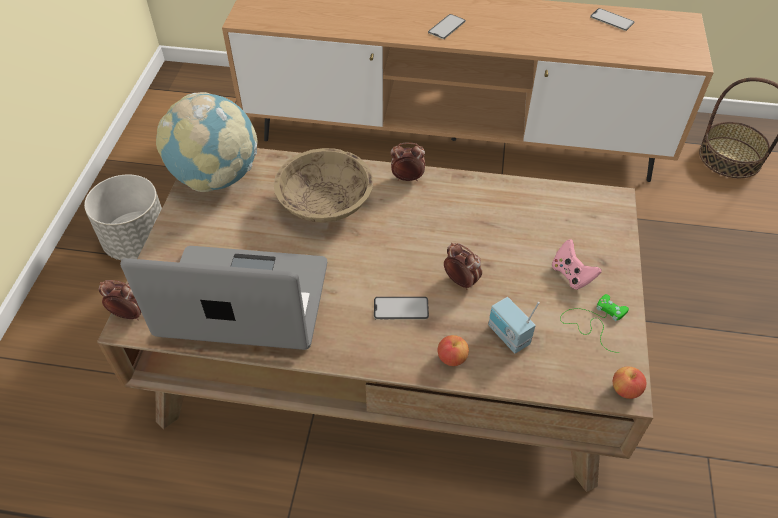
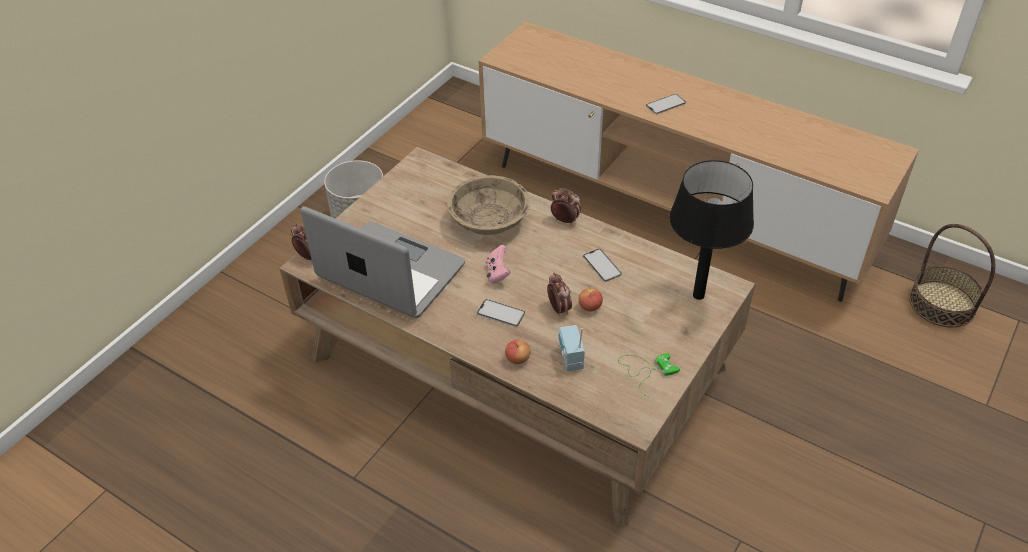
camera: 25 degrees right, 5 degrees down
globe [156,92,258,192] -> none
pink game controller [552,239,602,290] -> pink game controller moved to [485,245,511,284]
phone [590,8,634,31] -> phone moved to [583,249,622,282]
apple [613,366,647,399] -> apple moved to [578,288,603,312]
none -> black table lamp [669,160,754,300]

